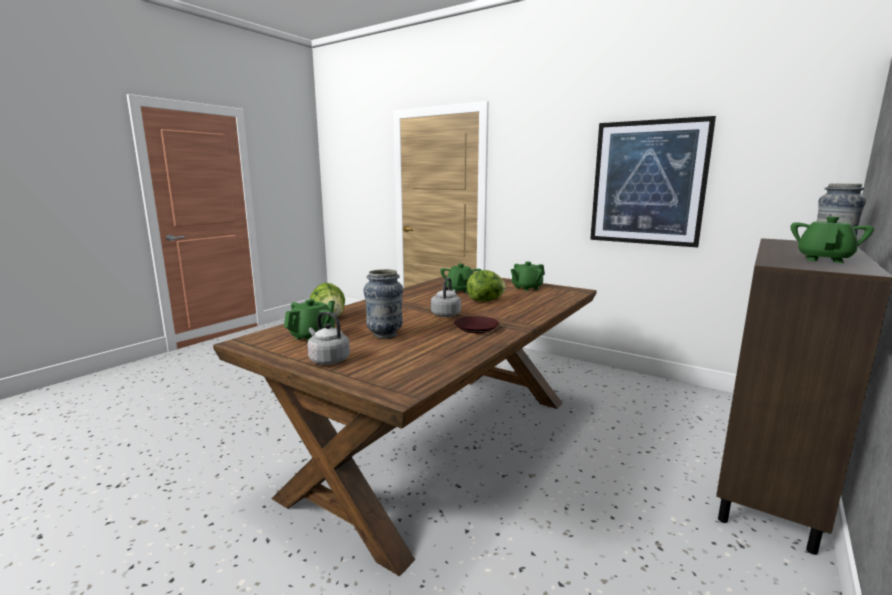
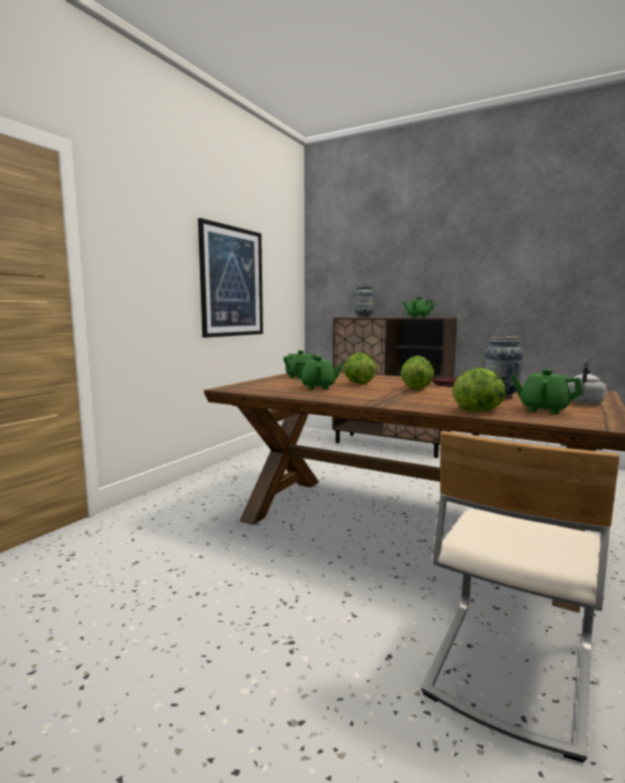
camera: 95 degrees left, 5 degrees down
grey kettle [431,277,461,317] -> lettuce [401,356,434,390]
none -> beige chair [421,431,620,762]

